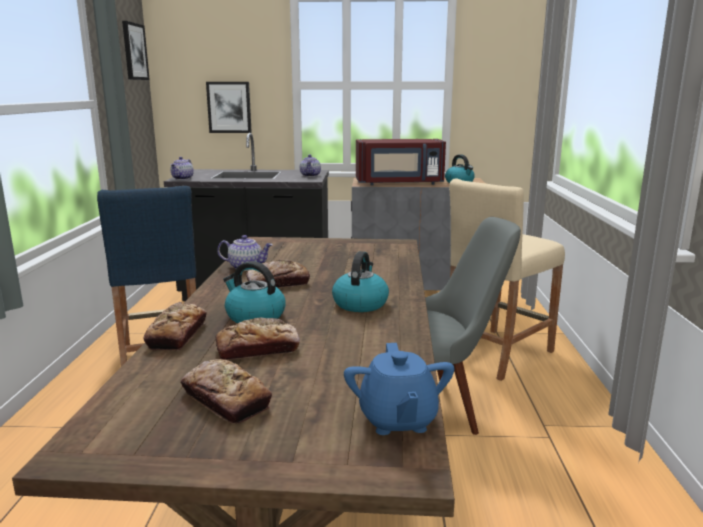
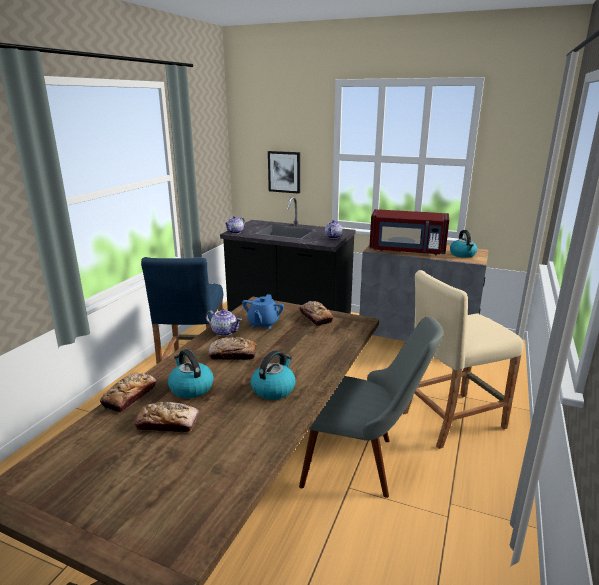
camera: 20 degrees right, 5 degrees up
picture [122,21,150,80] -> none
bread [181,359,272,423] -> bread moved to [299,301,334,326]
blue teapot [344,343,454,435] -> blue teapot moved to [242,294,284,329]

